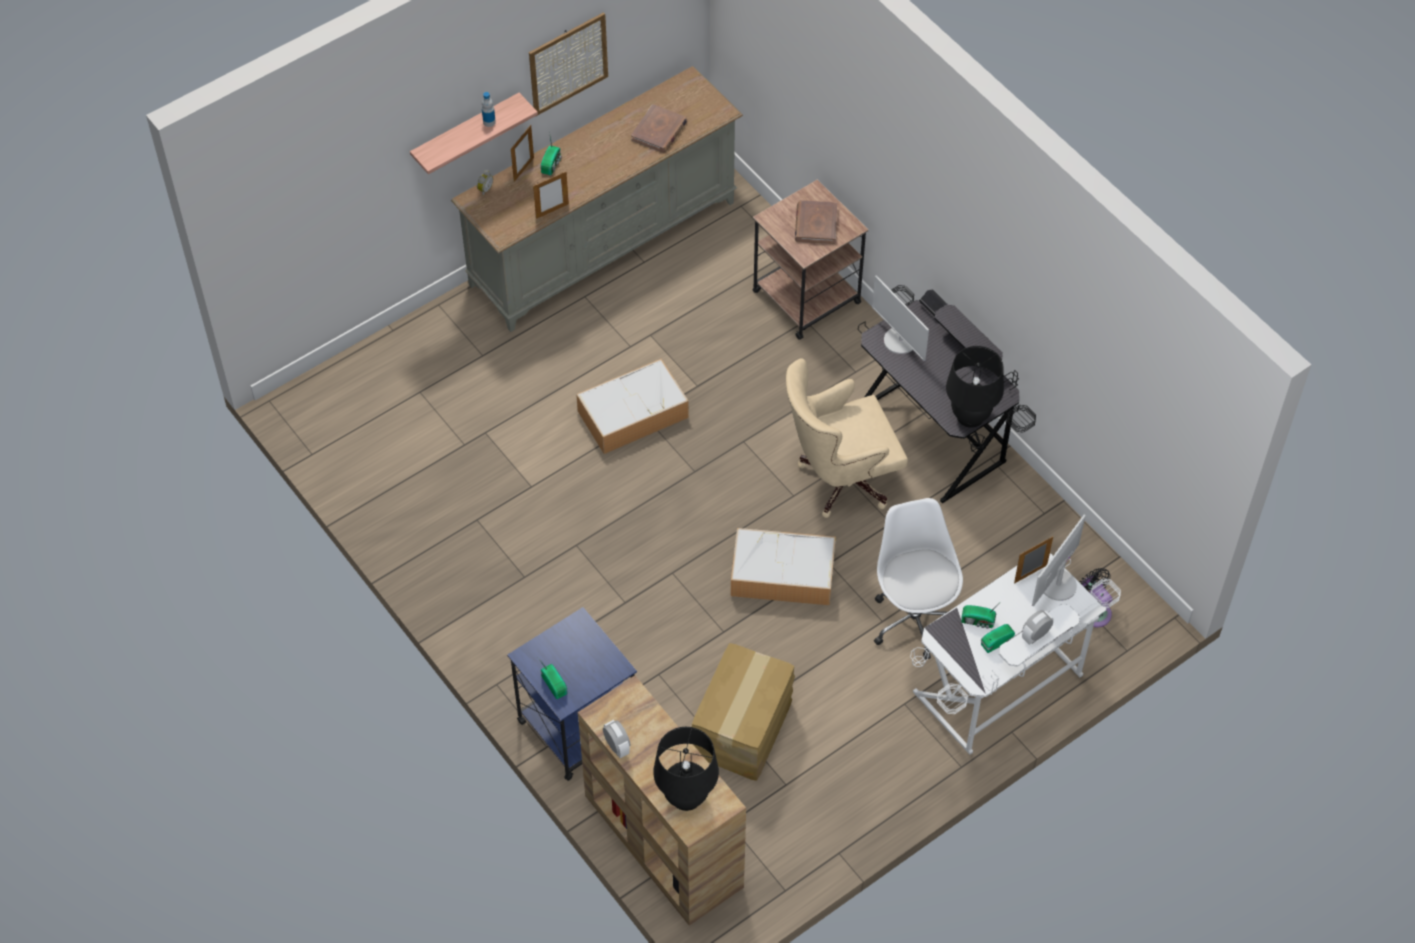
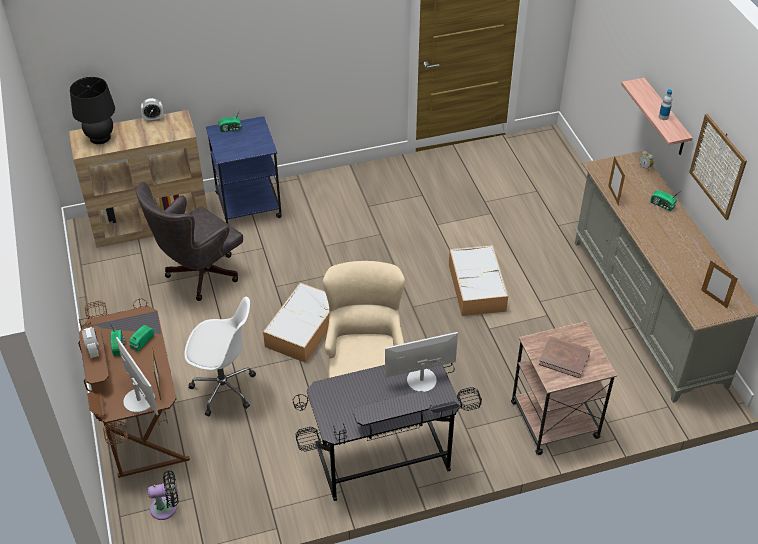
camera: 110 degrees right, 10 degrees down
picture frame [511,125,534,182] -> picture frame moved to [701,260,738,308]
brown book [631,104,687,153] -> none
cardboard box [692,643,795,781] -> grey office chair [136,182,243,301]
white desk [910,553,1121,755] -> brown desk [78,298,190,478]
black table lamp [946,346,1004,428] -> none

